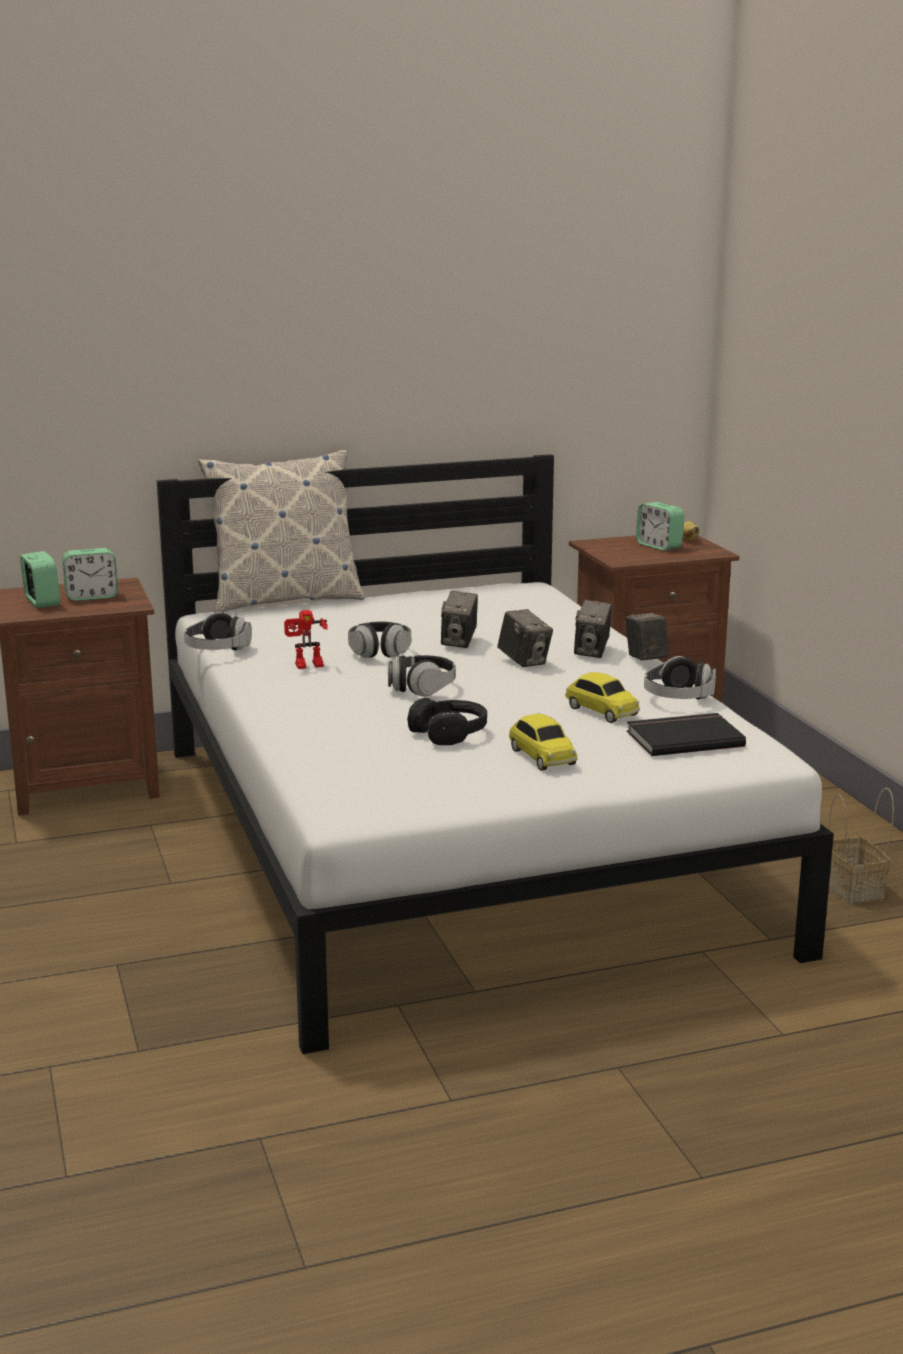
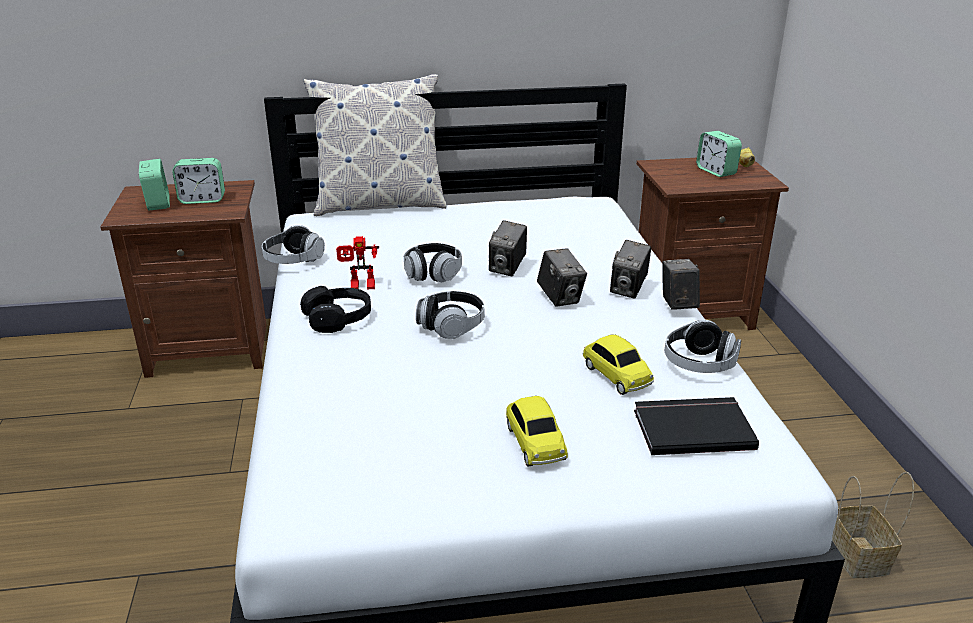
camera: 10 degrees right, 10 degrees up
black headphones [407,697,487,745] -> black headphones moved to [300,286,371,333]

